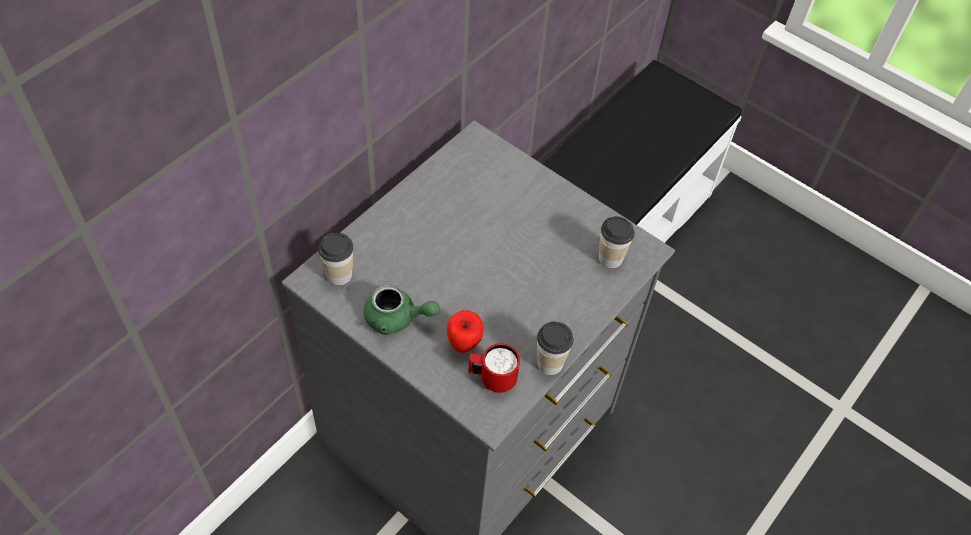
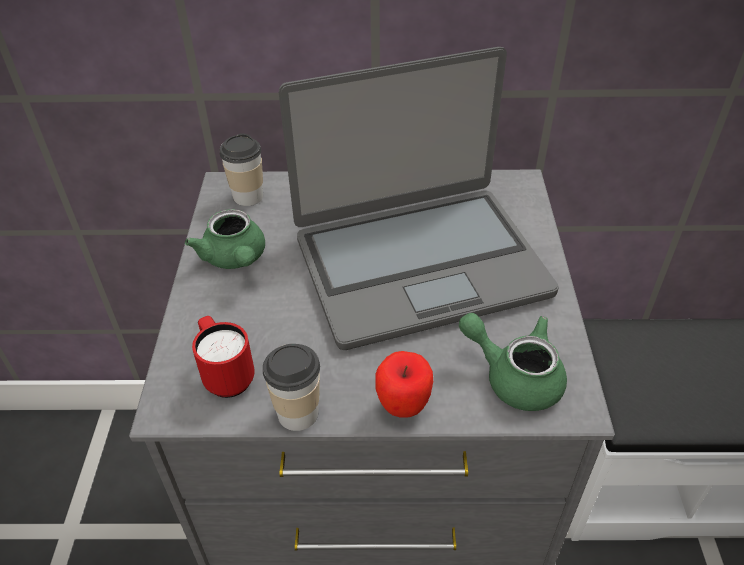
camera: 55 degrees right, 10 degrees down
apple [447,310,483,353] -> apple moved to [375,351,433,418]
cup [599,216,634,268] -> green teapot [459,313,567,411]
none -> laptop [279,47,559,350]

